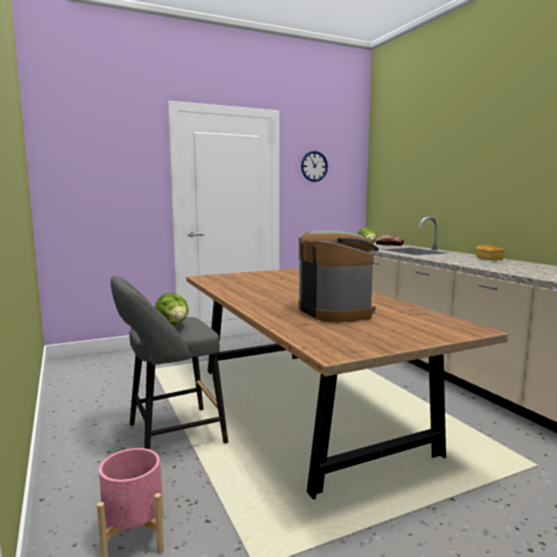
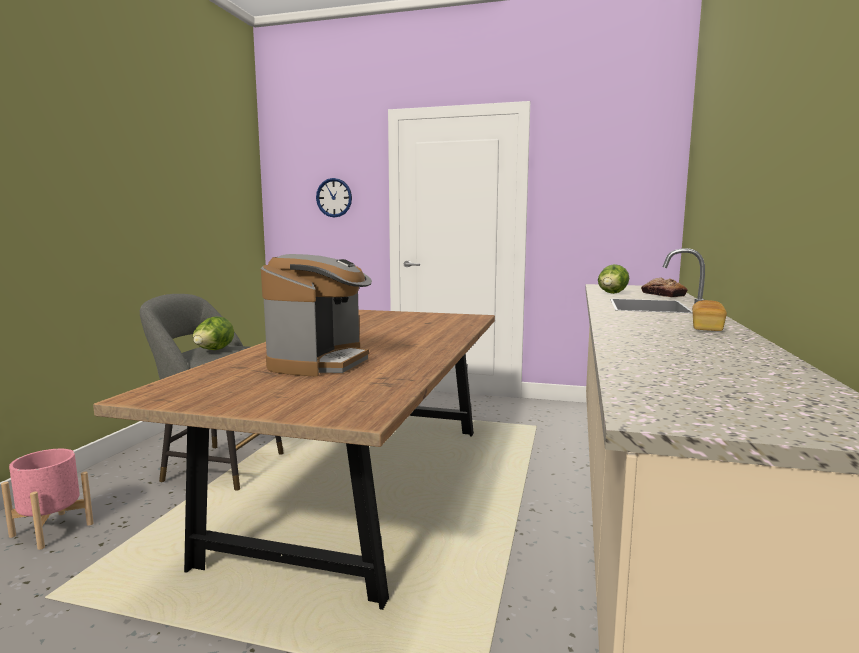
camera: 40 degrees right, 0 degrees up
wall clock [301,151,328,182] -> wall clock moved to [316,178,352,217]

